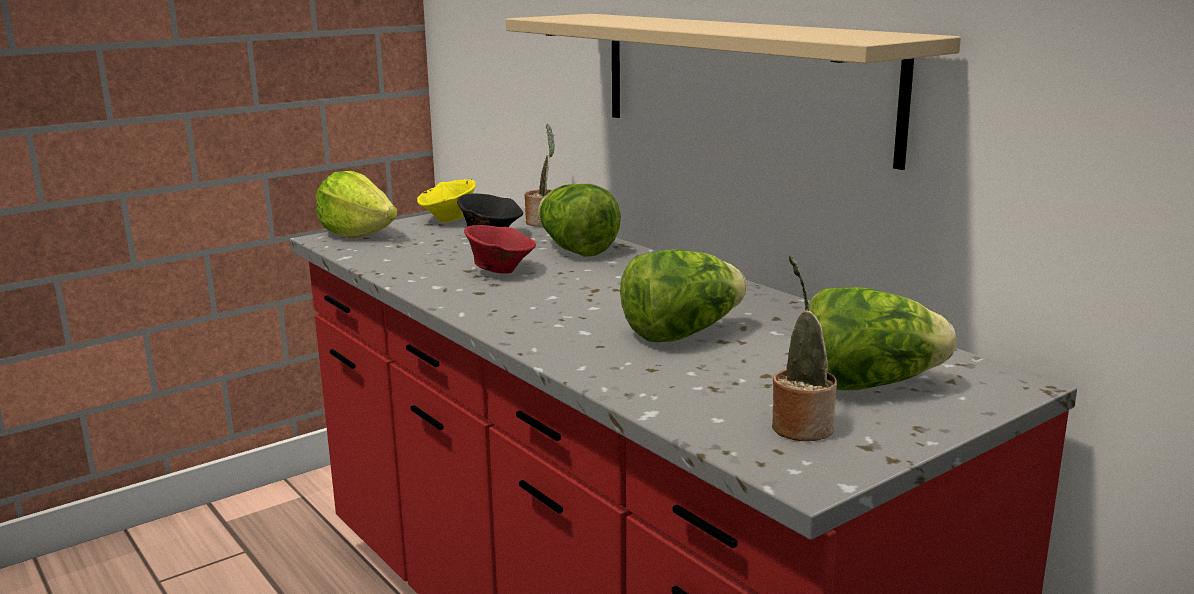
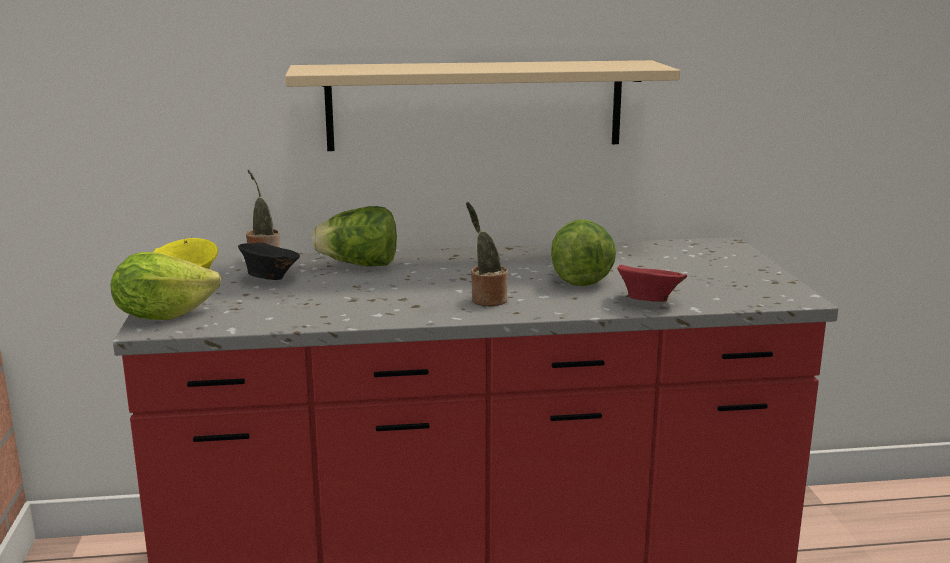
camera: 60 degrees left, 0 degrees up
red bowl [464,225,536,274] -> red bowl moved to [617,265,687,302]
potted plant [772,256,837,441] -> potted plant moved to [466,202,508,306]
lettuce [809,287,956,390] -> none

